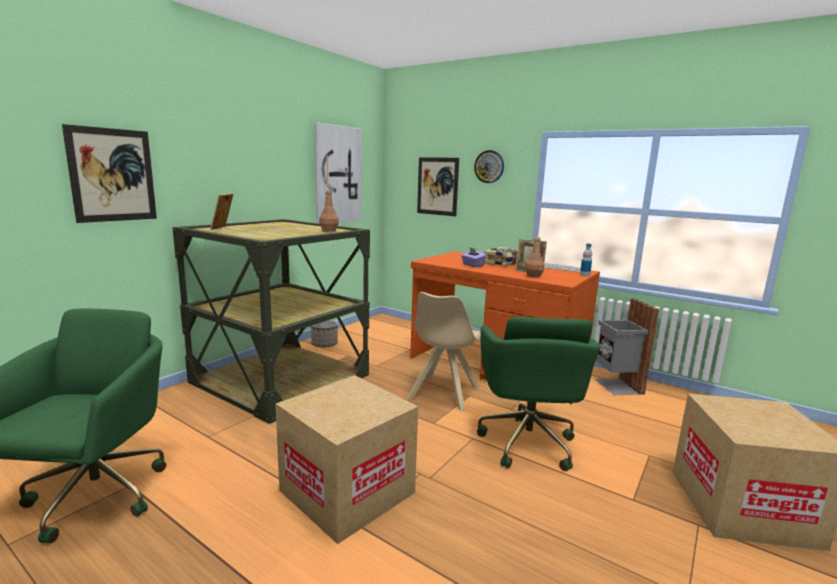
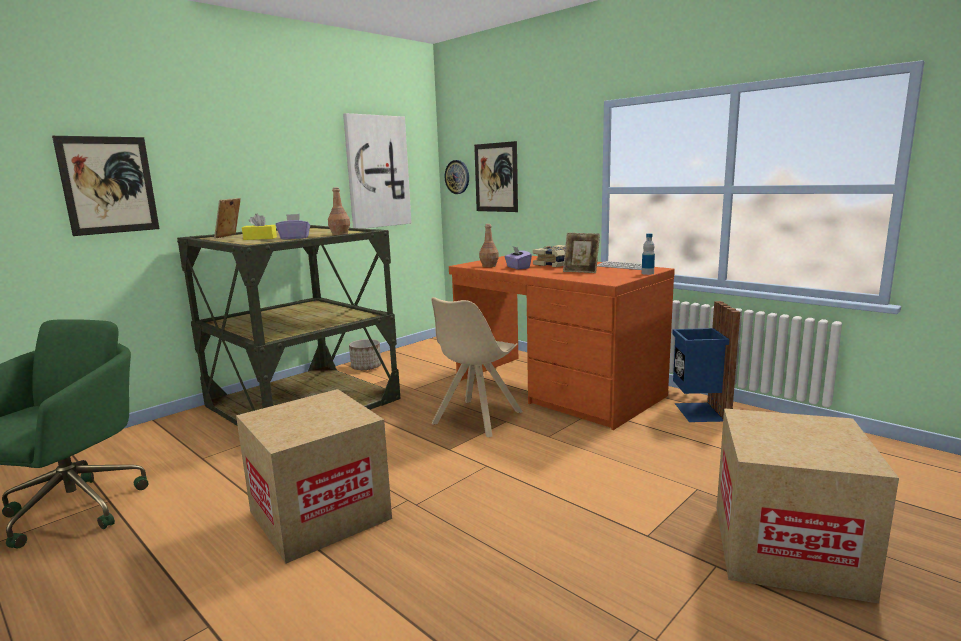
camera: 10 degrees right, 0 degrees up
wall clock [474,150,504,183] -> wall clock moved to [445,160,469,194]
green office chair [477,317,600,471] -> none
brown bottle [525,237,544,278] -> brown bottle moved to [479,224,499,267]
grey trash can [595,299,659,395] -> blue trash can [672,301,740,422]
none -> yellow tissue box [242,214,277,240]
none -> purple tissue box [276,214,310,239]

